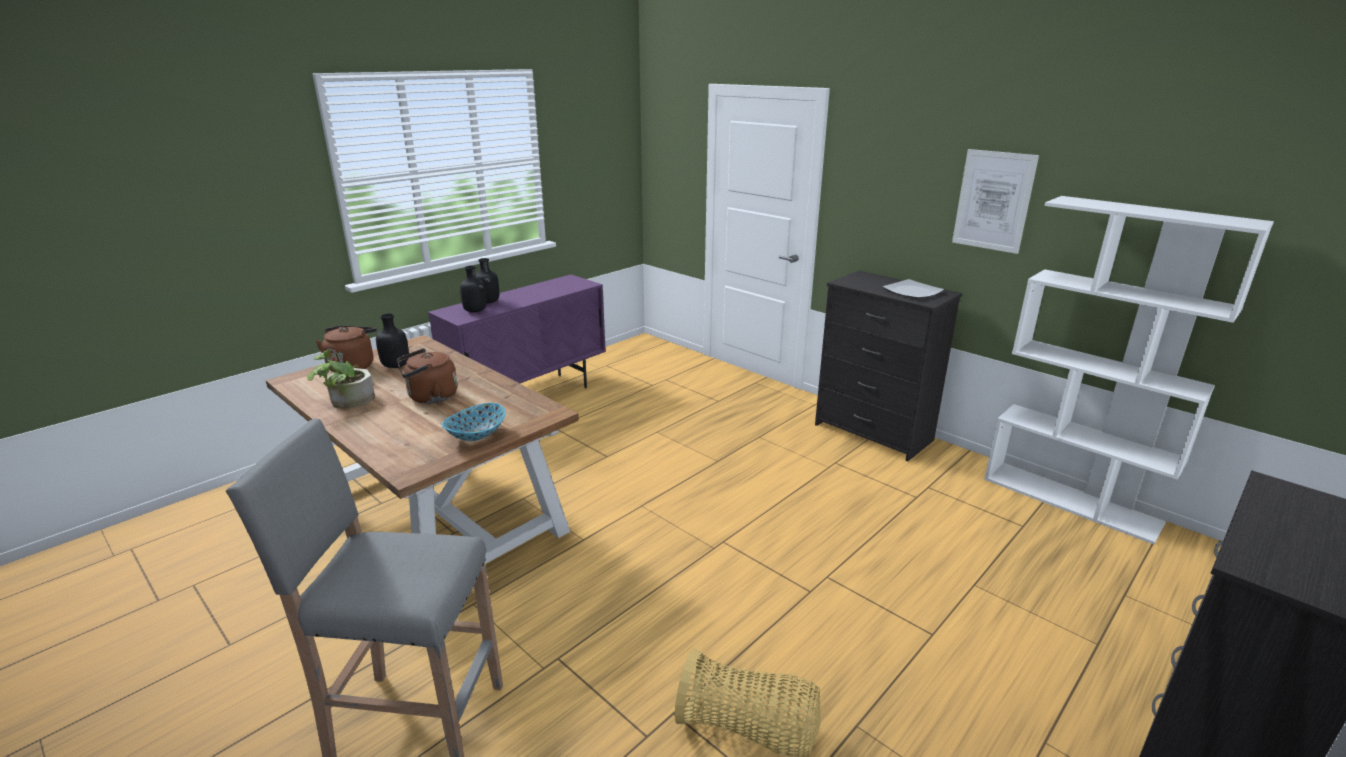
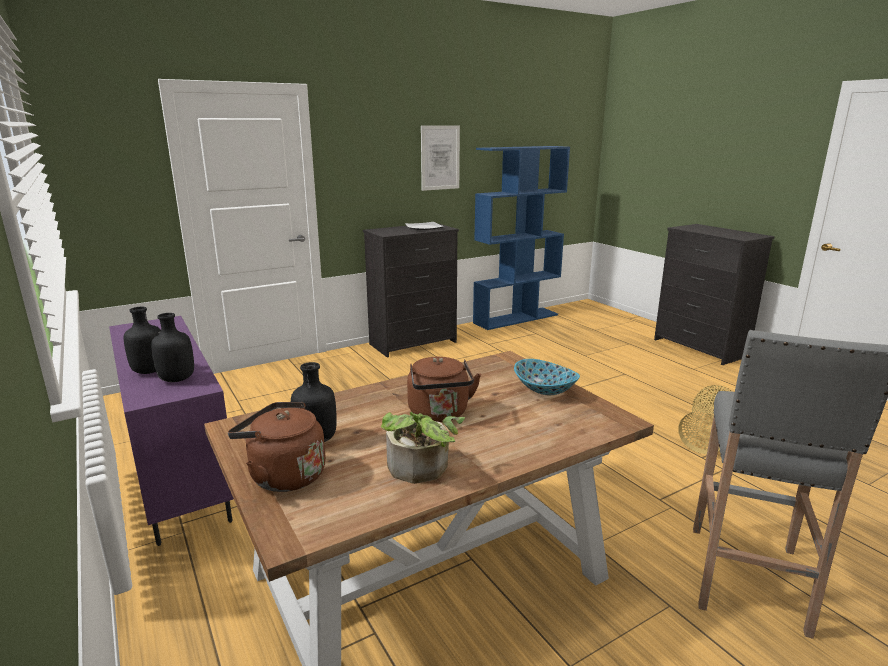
camera: 75 degrees left, 5 degrees down
white bookcase [984,196,1274,545] -> blue bookcase [473,146,570,330]

